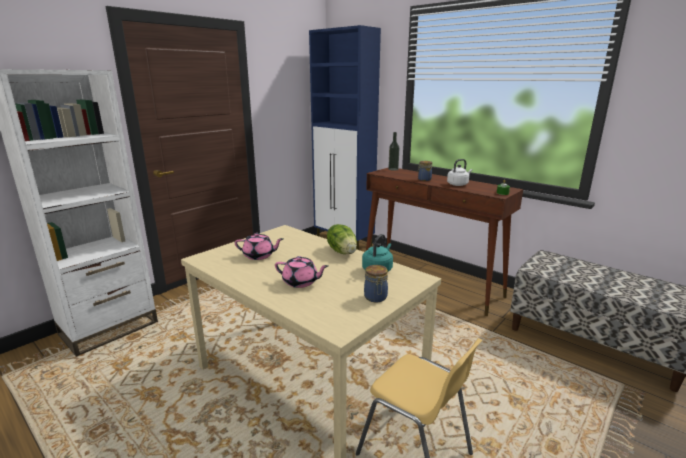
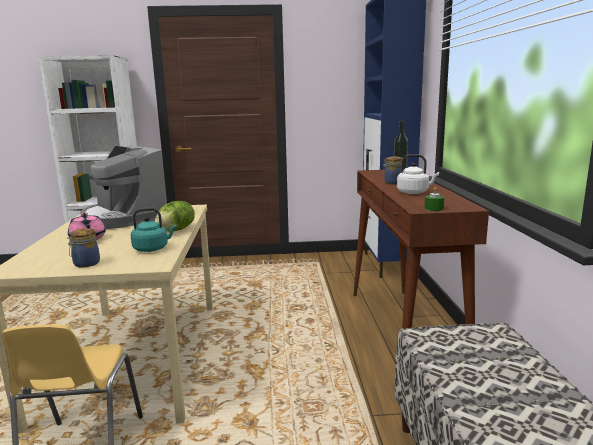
camera: 45 degrees right, 5 degrees down
pink teapot [235,233,284,260] -> coffee machine [80,145,167,229]

